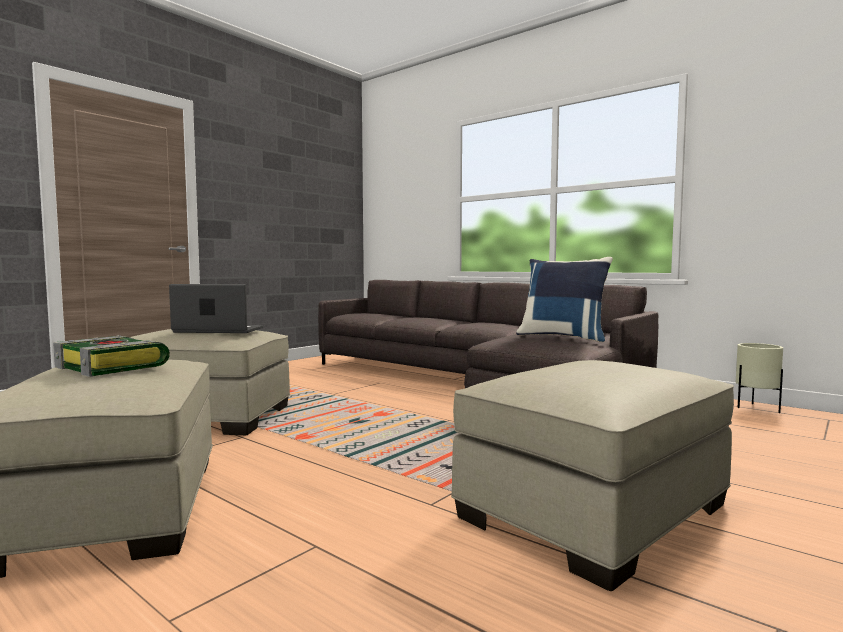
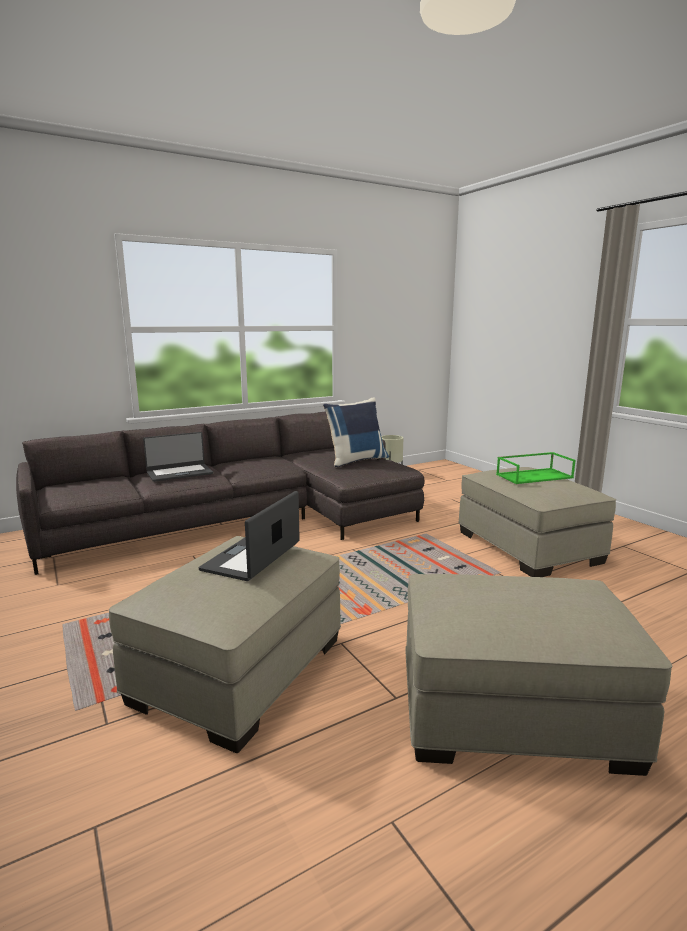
camera: 70 degrees left, 10 degrees up
book [53,335,170,377] -> none
none -> laptop [143,432,213,482]
none -> green tray [496,452,576,484]

